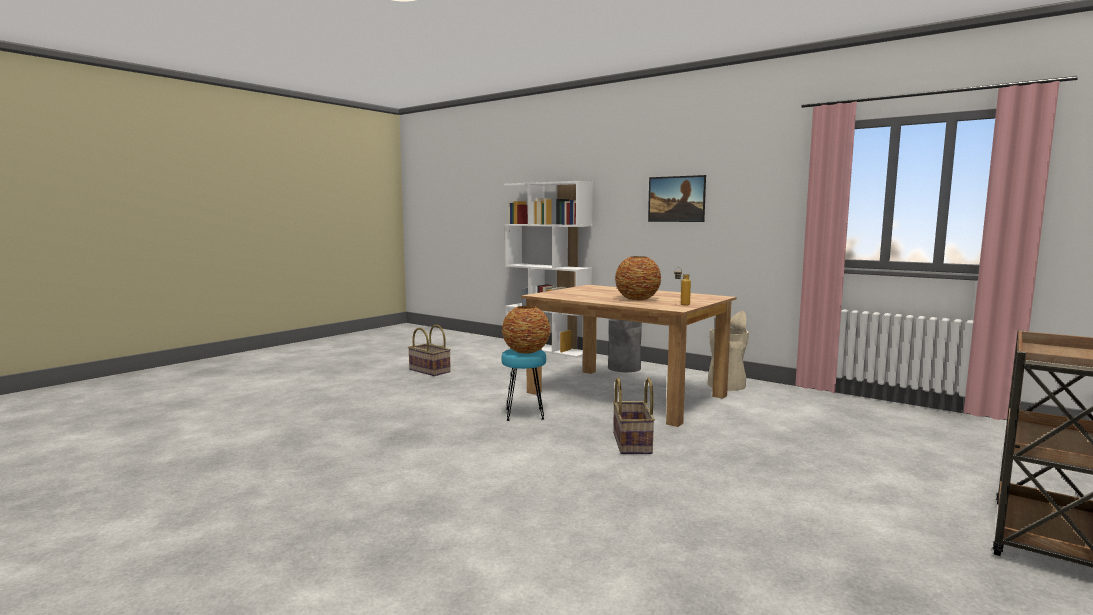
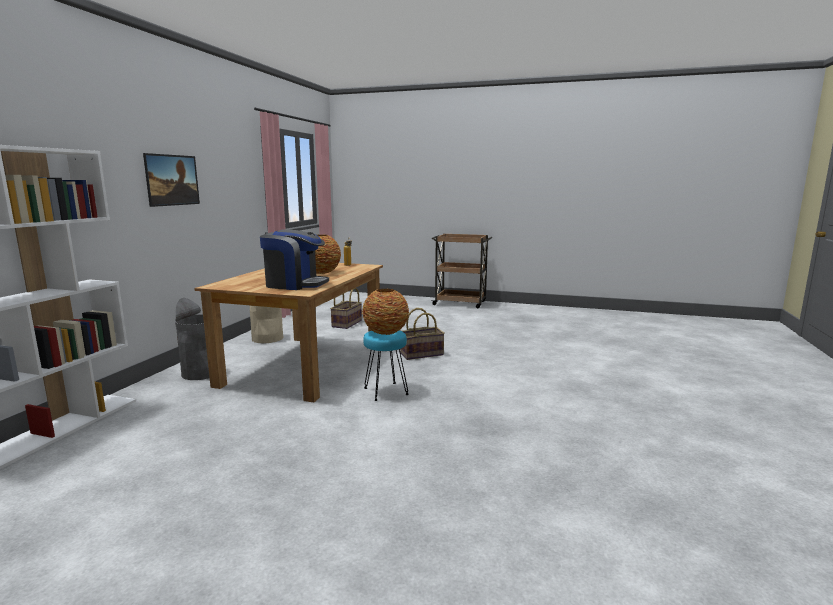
camera: 110 degrees left, 5 degrees up
basket [408,325,451,376] -> basket moved to [330,288,362,329]
none -> coffee machine [260,229,329,290]

